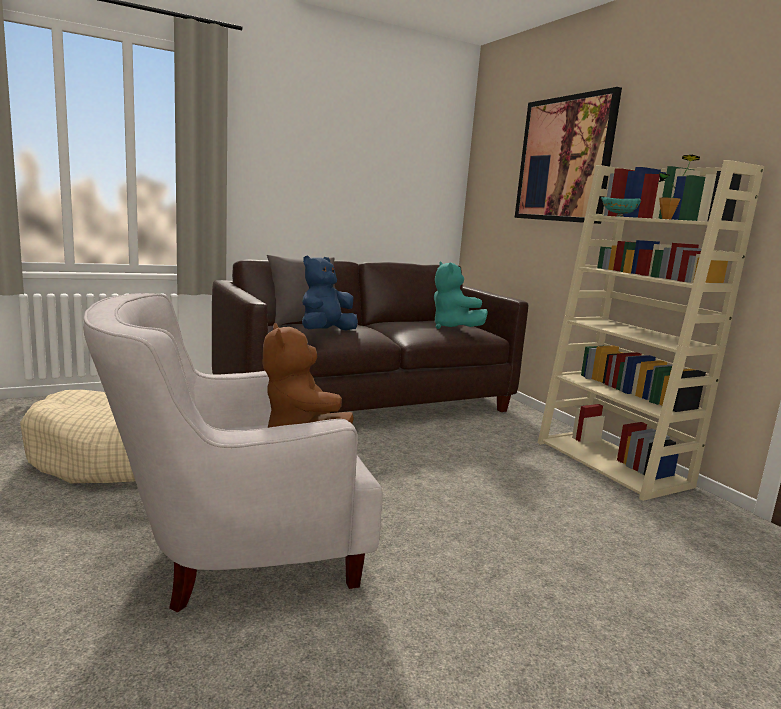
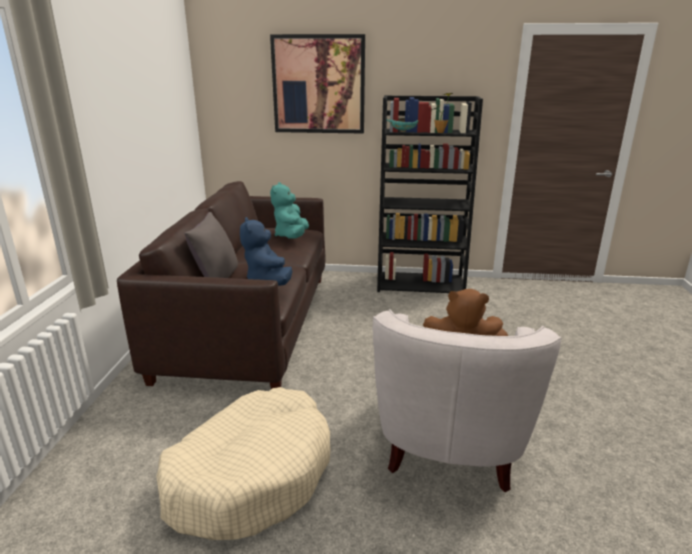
camera: 55 degrees left, 10 degrees up
turquoise plush toy [434,262,488,329] -> turquoise plush toy turned 90 degrees clockwise [270,182,309,239]
beige bookcase [538,160,764,501] -> black bookcase [377,95,483,293]

